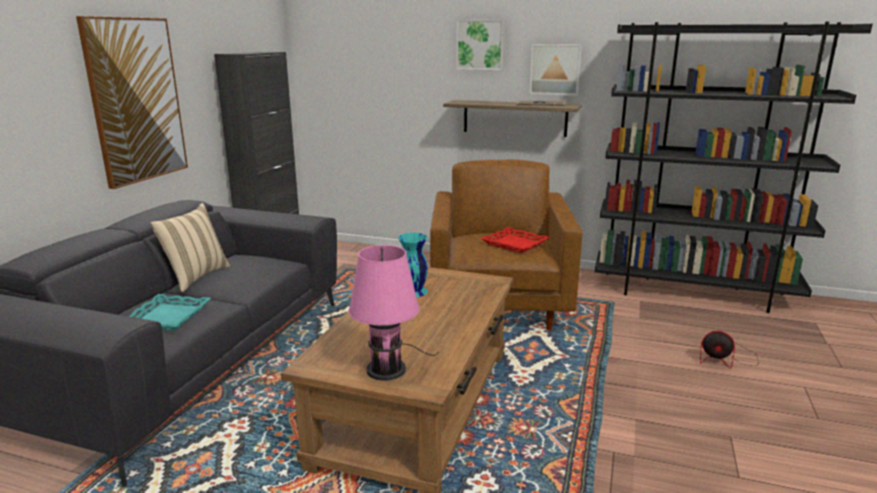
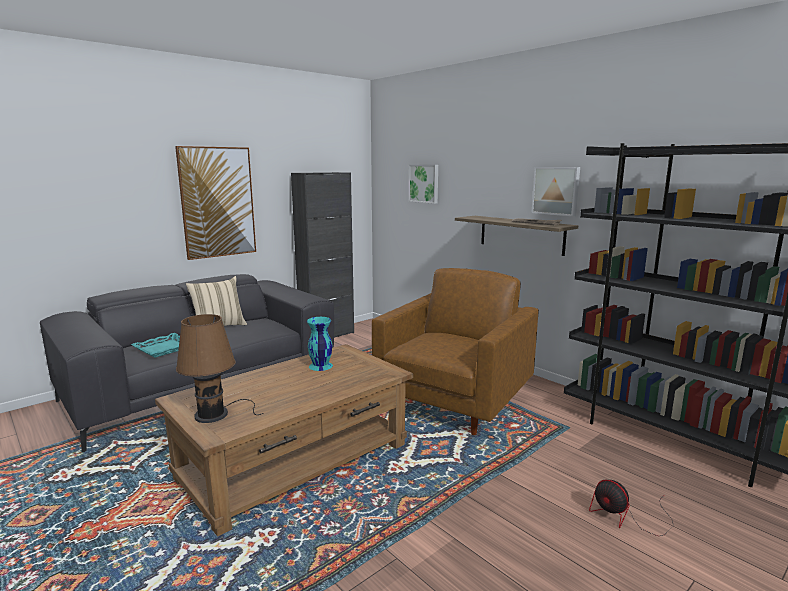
camera: 30 degrees right, 5 degrees down
pink table lamp [349,245,439,381] -> brown table lamp [176,314,264,423]
picture [456,20,505,70] -> picture moved to [409,165,438,204]
red tray [481,227,550,253] -> none

